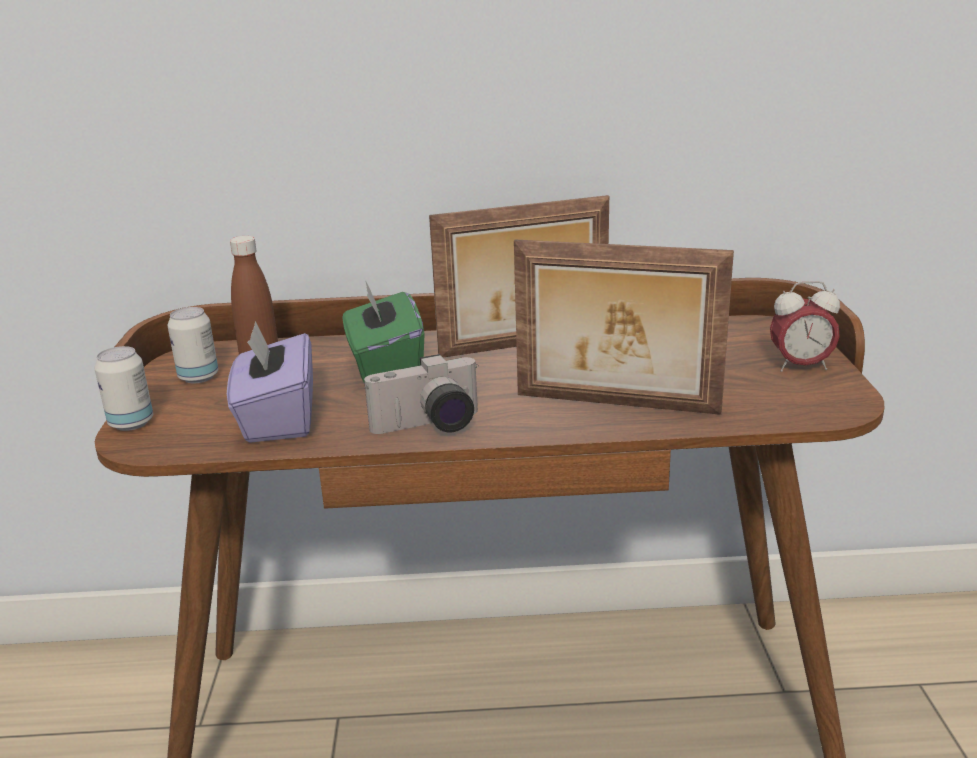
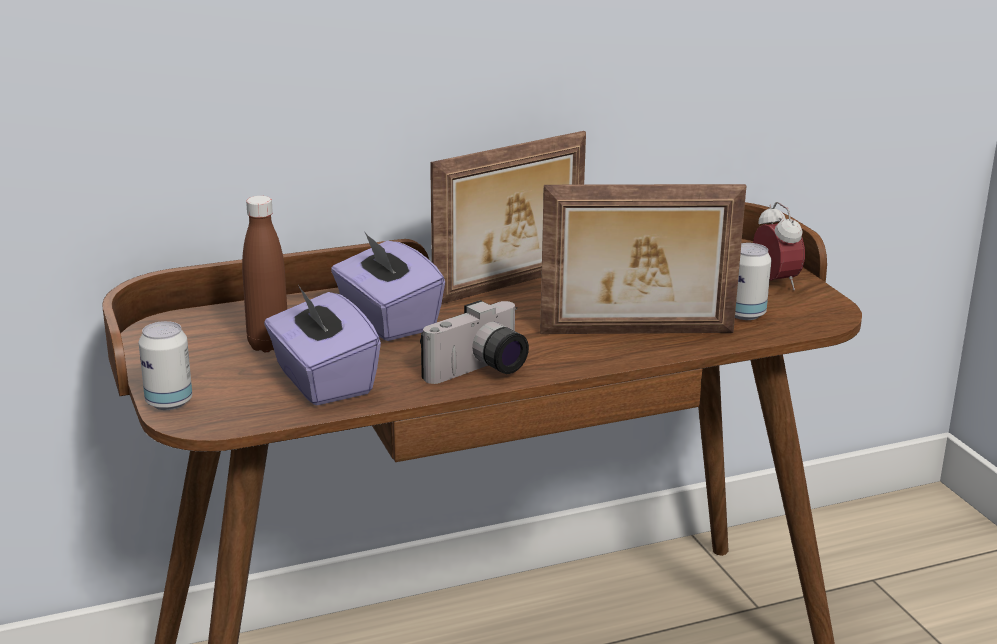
camera: 20 degrees left, 0 degrees up
can [167,307,218,383] -> can moved to [735,243,771,320]
green tissue box [342,280,424,384] -> purple tissue box [331,231,445,341]
alarm clock [770,281,840,372] -> alarm clock turned 90 degrees counterclockwise [753,202,805,290]

